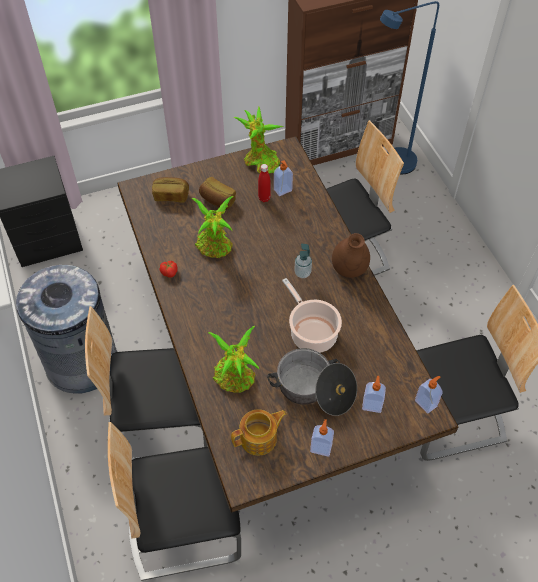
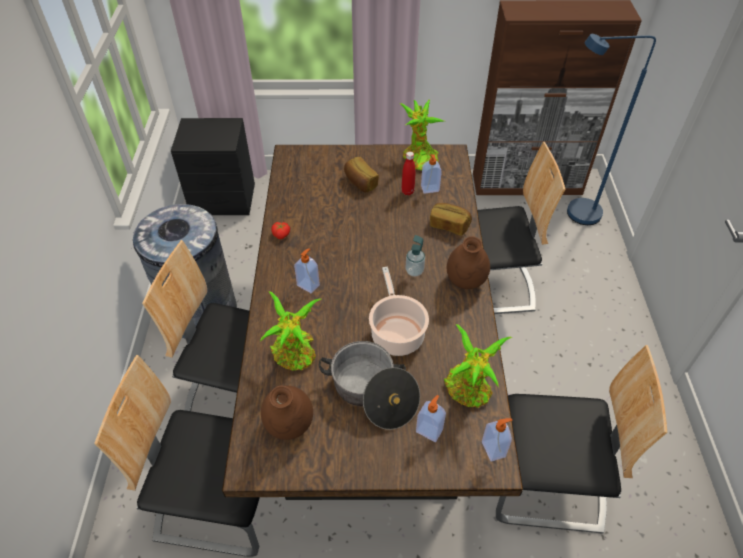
camera: 20 degrees right, 5 degrees down
bread [152,177,189,203] -> bread moved to [430,203,472,236]
potted plant [192,196,233,258] -> potted plant moved to [444,324,512,408]
teapot [231,409,287,456] -> brown vase [261,386,313,440]
soap dispenser [310,419,334,457] -> soap dispenser moved to [294,248,320,294]

